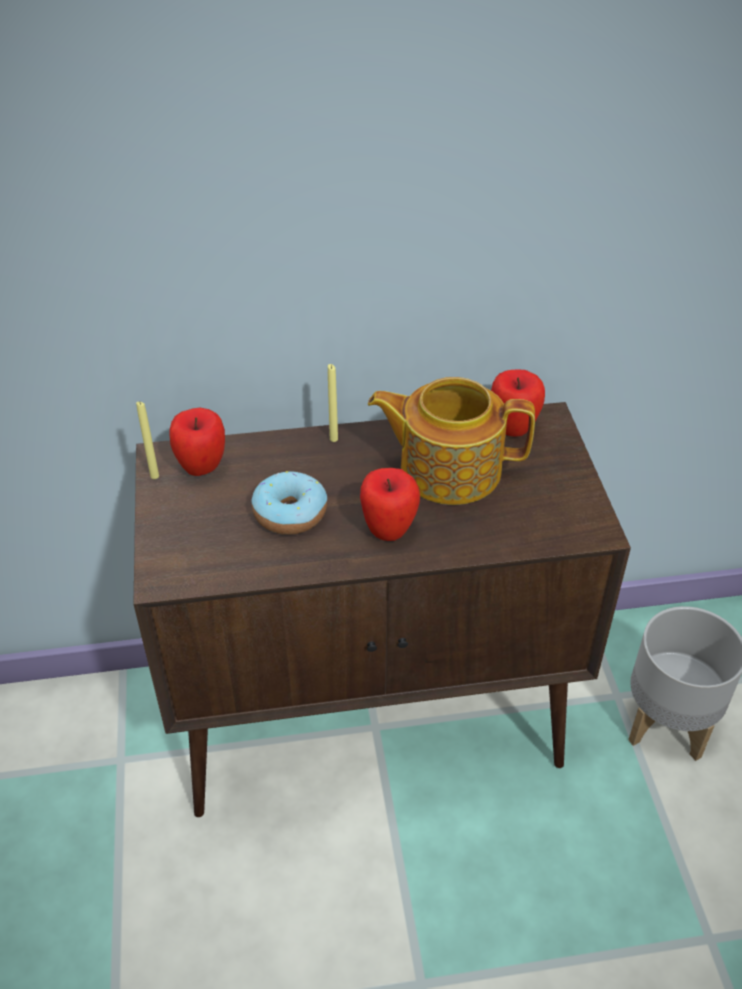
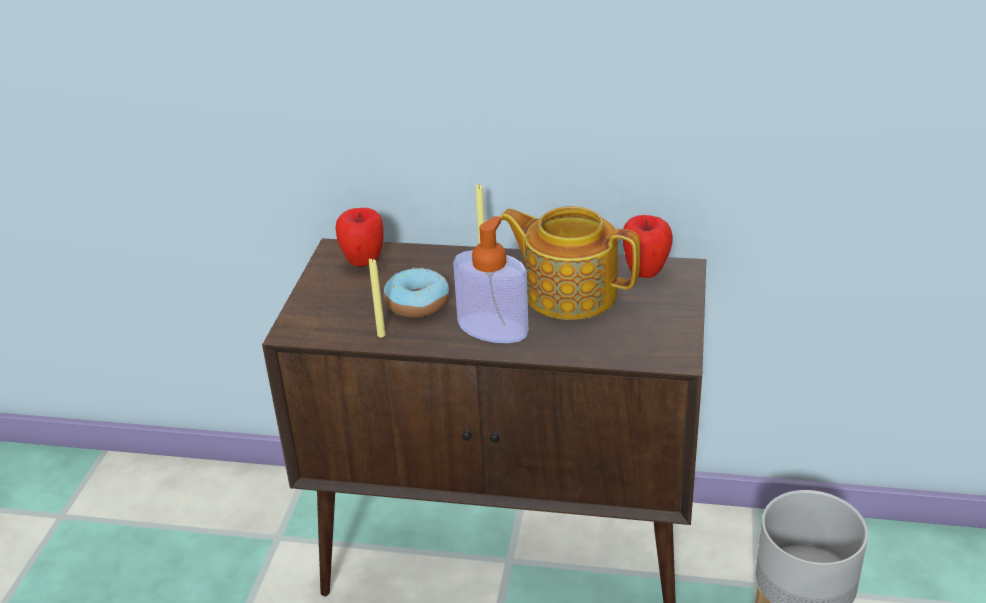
camera: 20 degrees right, 10 degrees down
yellow candle [136,402,159,479] -> yellow candle moved to [369,258,386,337]
apple [360,468,420,541] -> soap dispenser [453,216,528,343]

